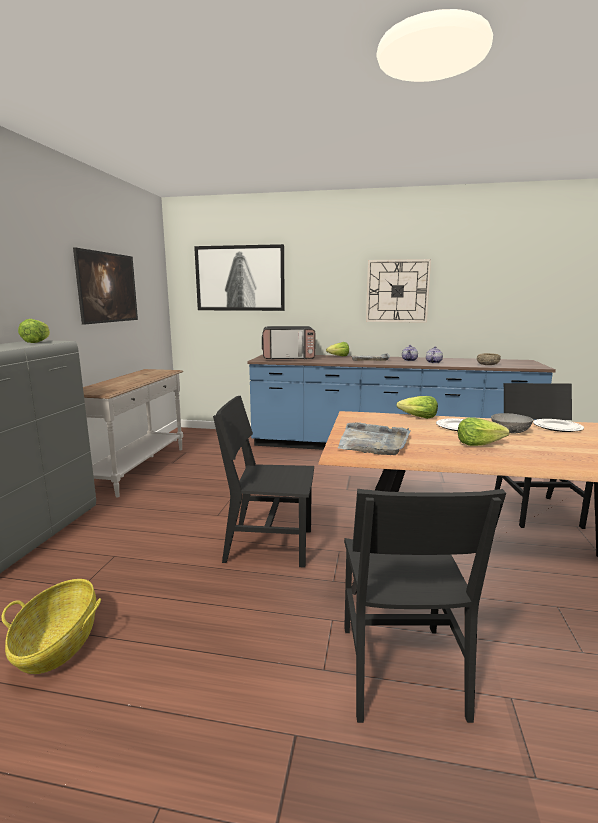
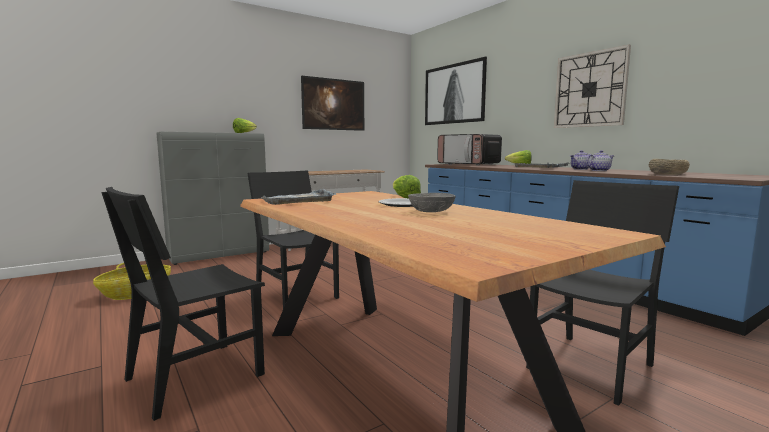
camera: 45 degrees right, 5 degrees down
lettuce [458,417,509,446] -> none
plate [533,419,584,432] -> none

